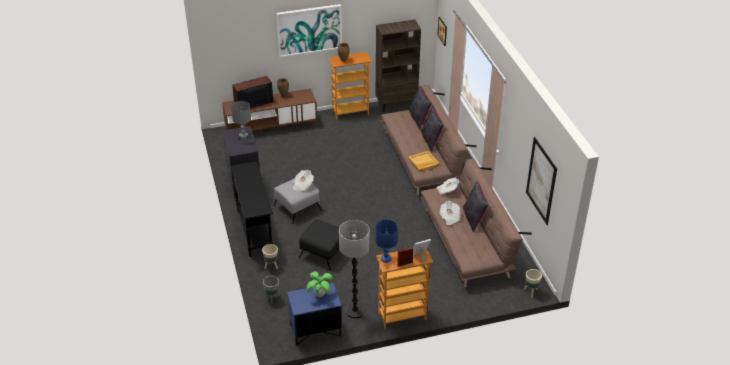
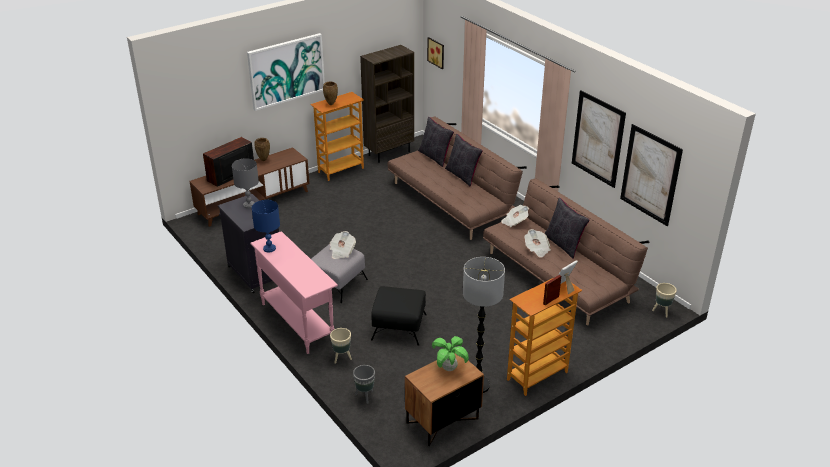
camera: 20 degrees left, 5 degrees down
black console table [231,161,273,257] -> pink console table [250,231,338,354]
blue nightstand [287,283,342,346] -> brown nightstand [405,353,484,446]
blue table lamp [375,220,398,263] -> blue table lamp moved to [252,200,280,252]
beige tray [408,151,440,172] -> none
none -> picture [572,90,626,188]

